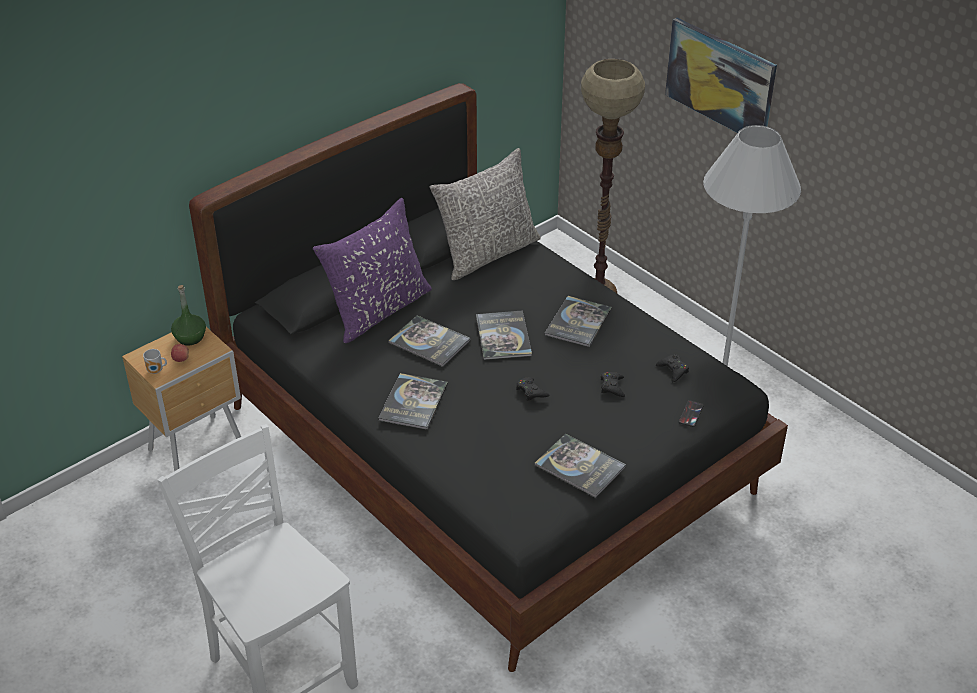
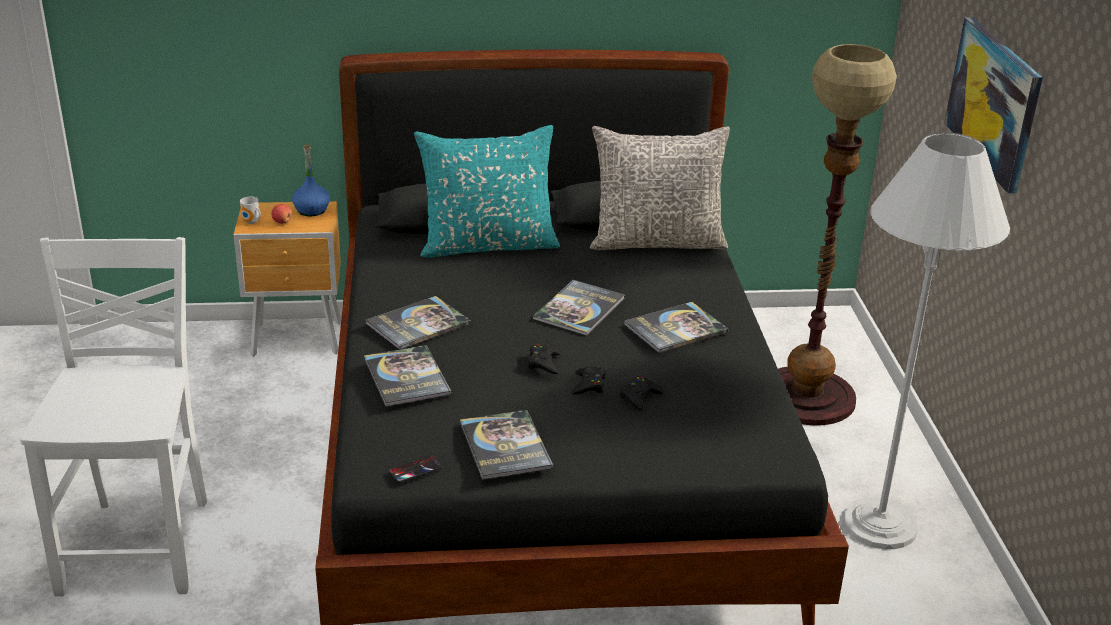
camera: 35 degrees right, 10 degrees down
green bottle [171,285,206,345] -> blue bottle [292,145,330,217]
purple pillow [313,198,432,343] -> turquoise pillow [414,125,560,258]
book [389,315,471,367] -> book moved to [364,345,451,407]
black game controller [656,354,689,382] -> black game controller moved to [571,366,606,394]
phone [679,400,704,427] -> phone moved to [389,455,443,483]

